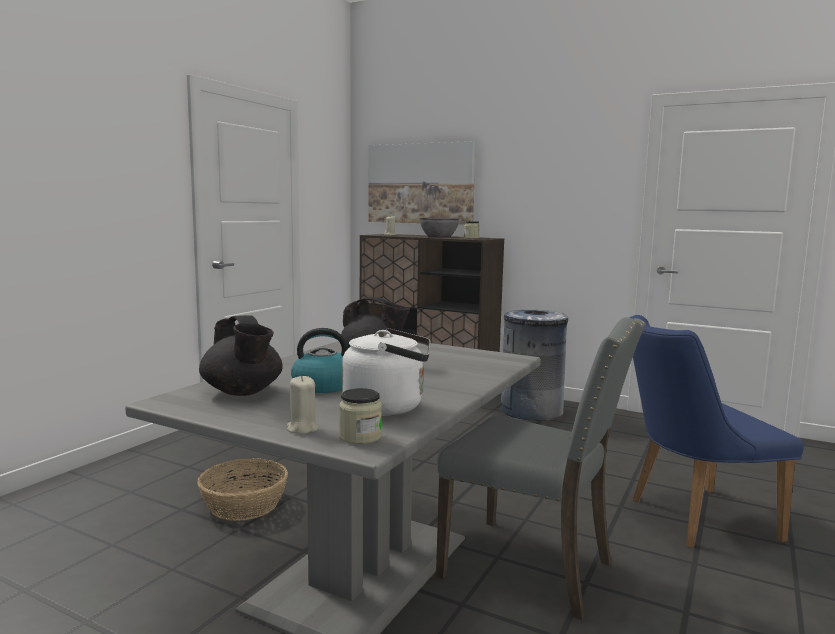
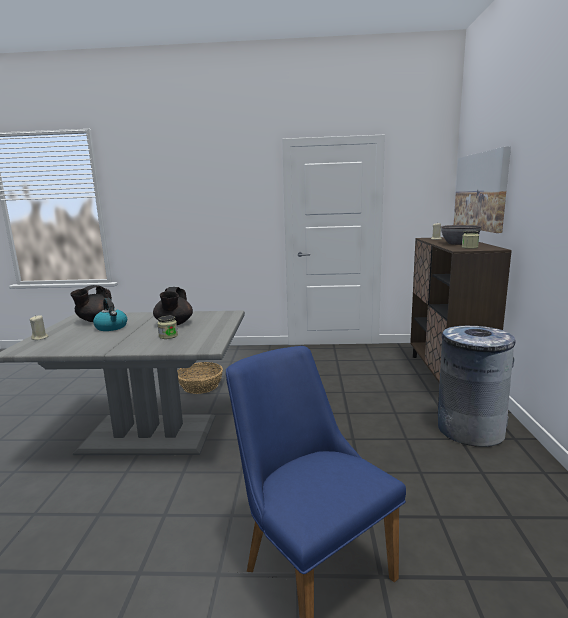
camera: 65 degrees right, 5 degrees up
jar [339,388,382,444] -> jar moved to [157,315,178,339]
white kettle [342,328,431,416] -> none
grey chair [436,317,646,620] -> none

